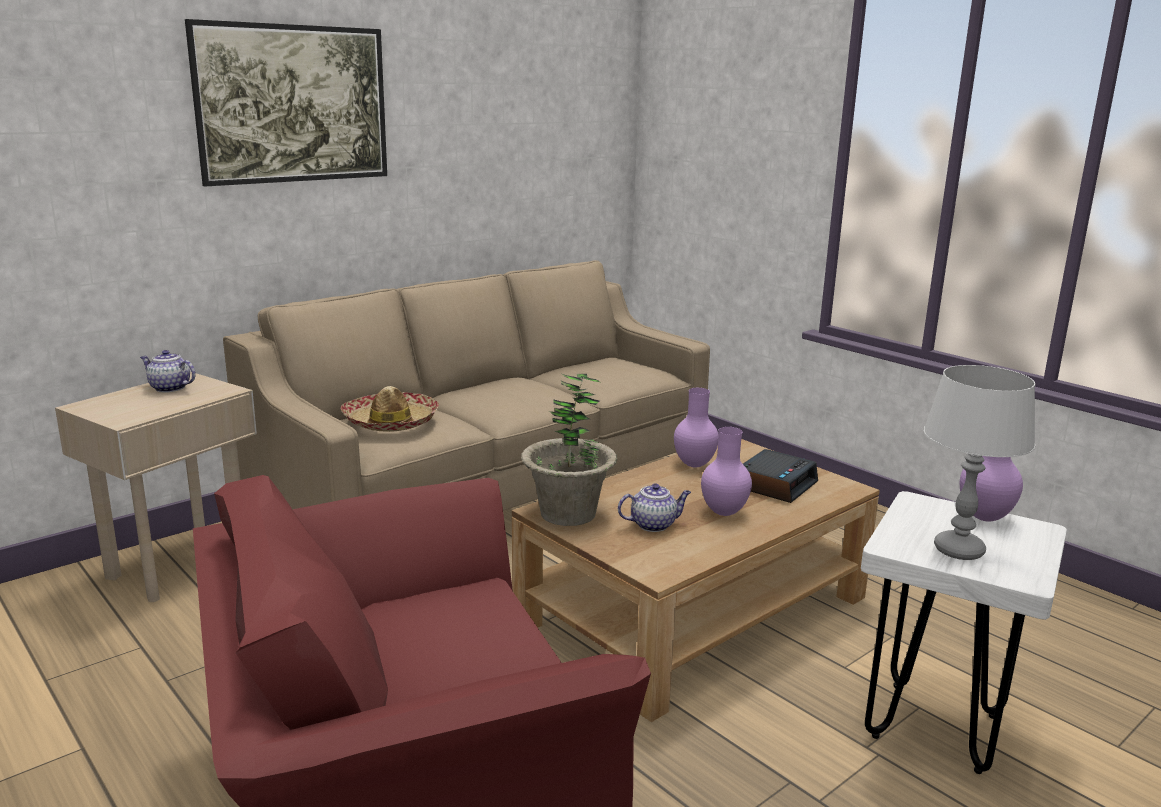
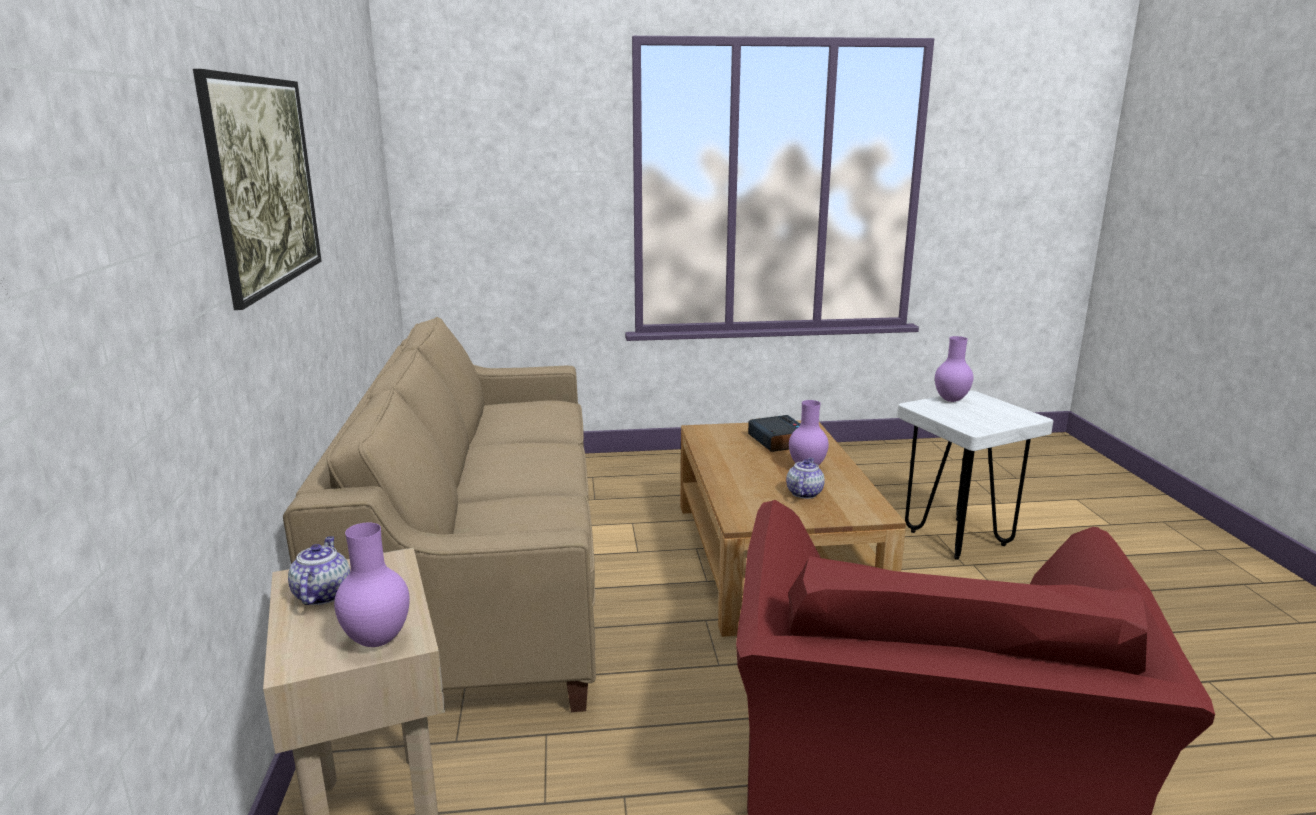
camera: 55 degrees left, 0 degrees up
teapot [140,350,196,393] -> teapot turned 120 degrees clockwise [288,536,350,605]
hat [341,386,439,432] -> none
potted plant [521,373,617,526] -> none
purple vase [674,388,719,468] -> purple vase moved to [334,522,410,647]
grey table lamp [923,365,1035,560] -> none

